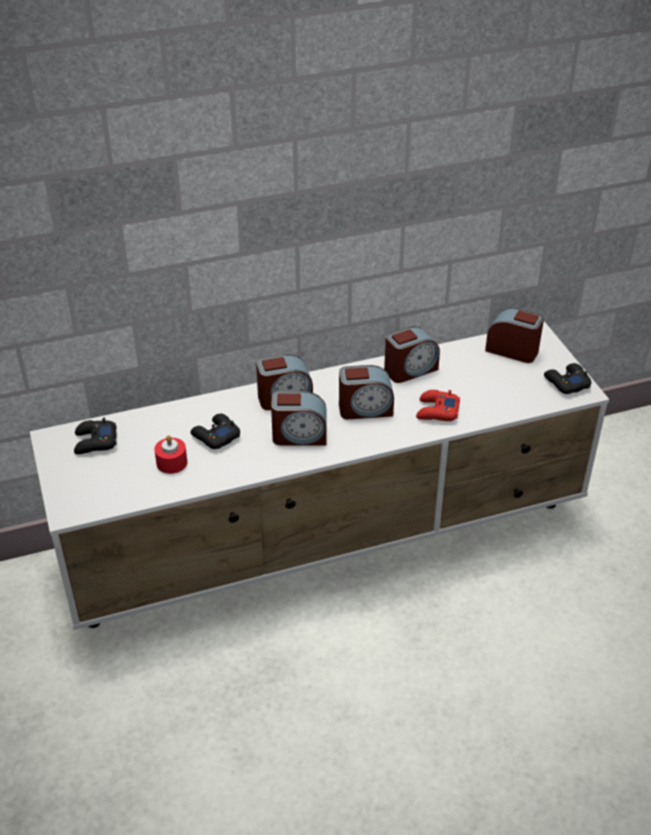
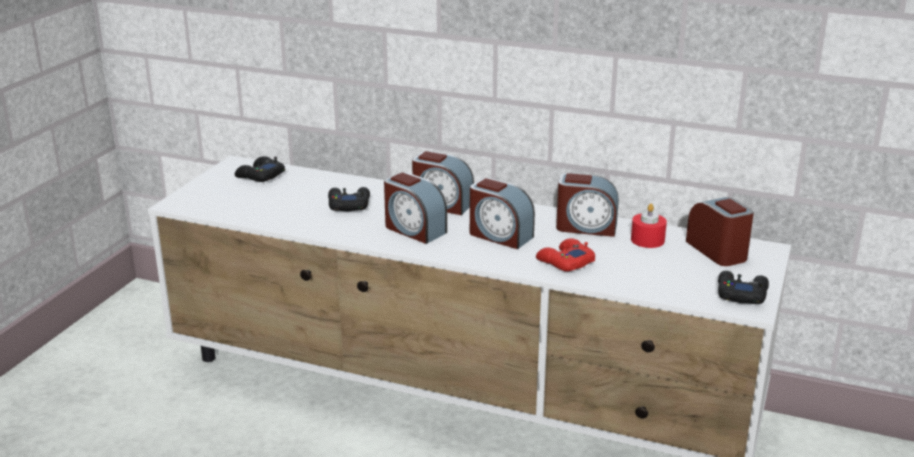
camera: 40 degrees right, 15 degrees down
red candle [154,435,187,474] -> red candle moved to [631,203,667,248]

